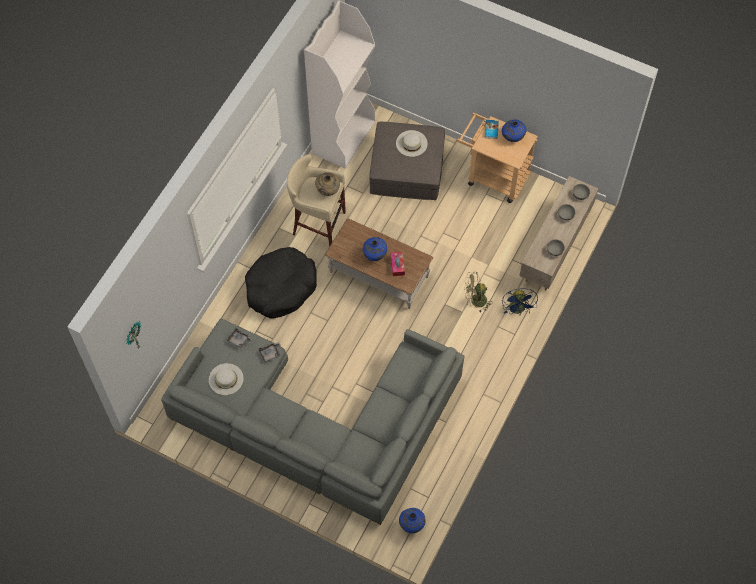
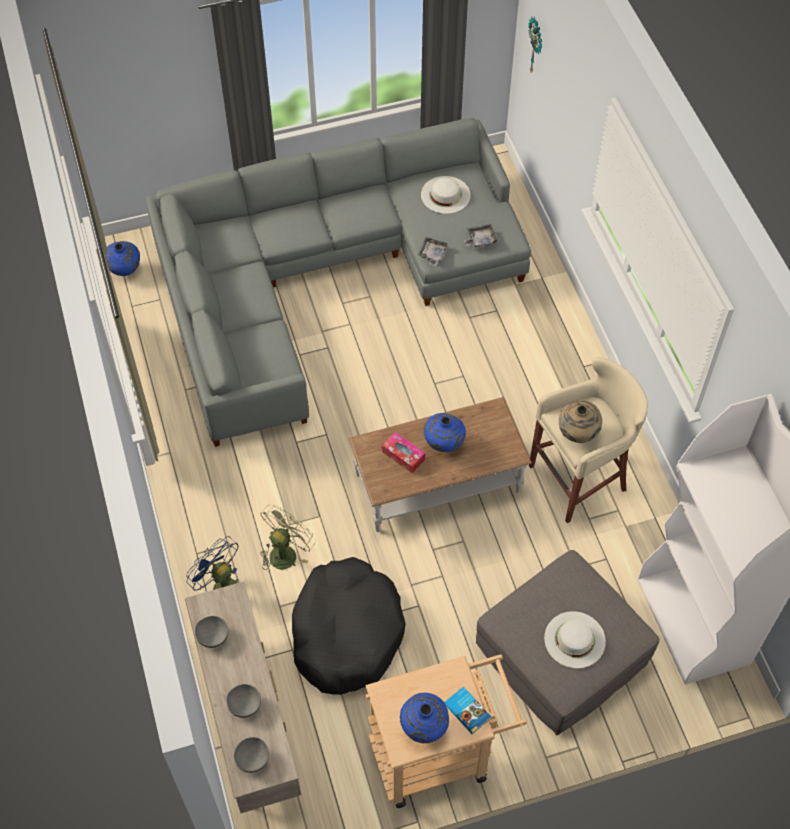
camera: 135 degrees right, 5 degrees down
black dog bed [245,247,317,319] -> black dog bed moved to [292,557,406,695]

